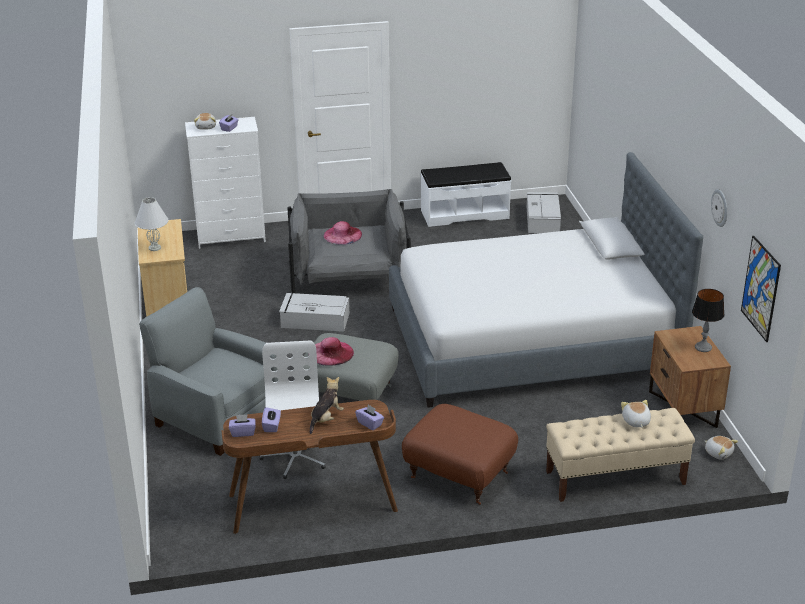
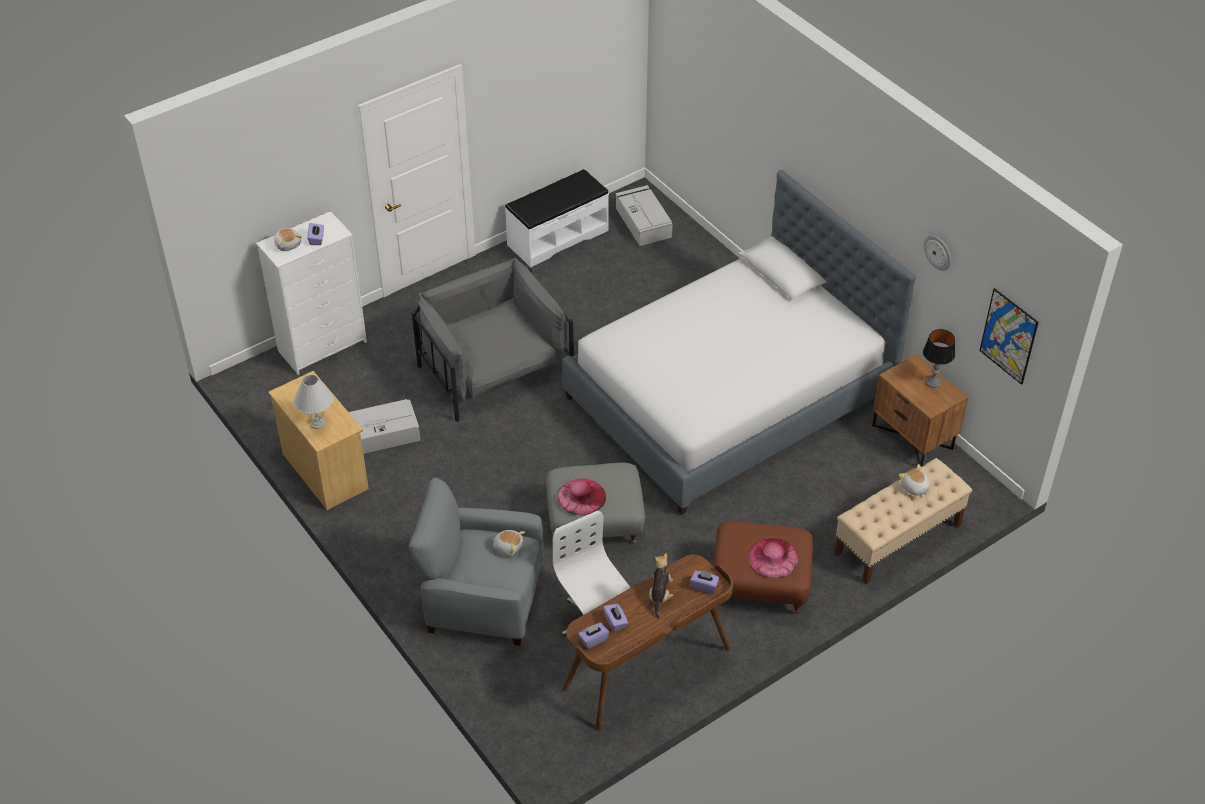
camera: 25 degrees left, 15 degrees up
grey storage box [279,293,350,332] -> grey storage box moved to [349,399,421,454]
pink hat [324,221,362,245] -> pink hat moved to [748,538,799,578]
plush toy [705,436,738,460] -> plush toy moved to [491,530,525,557]

